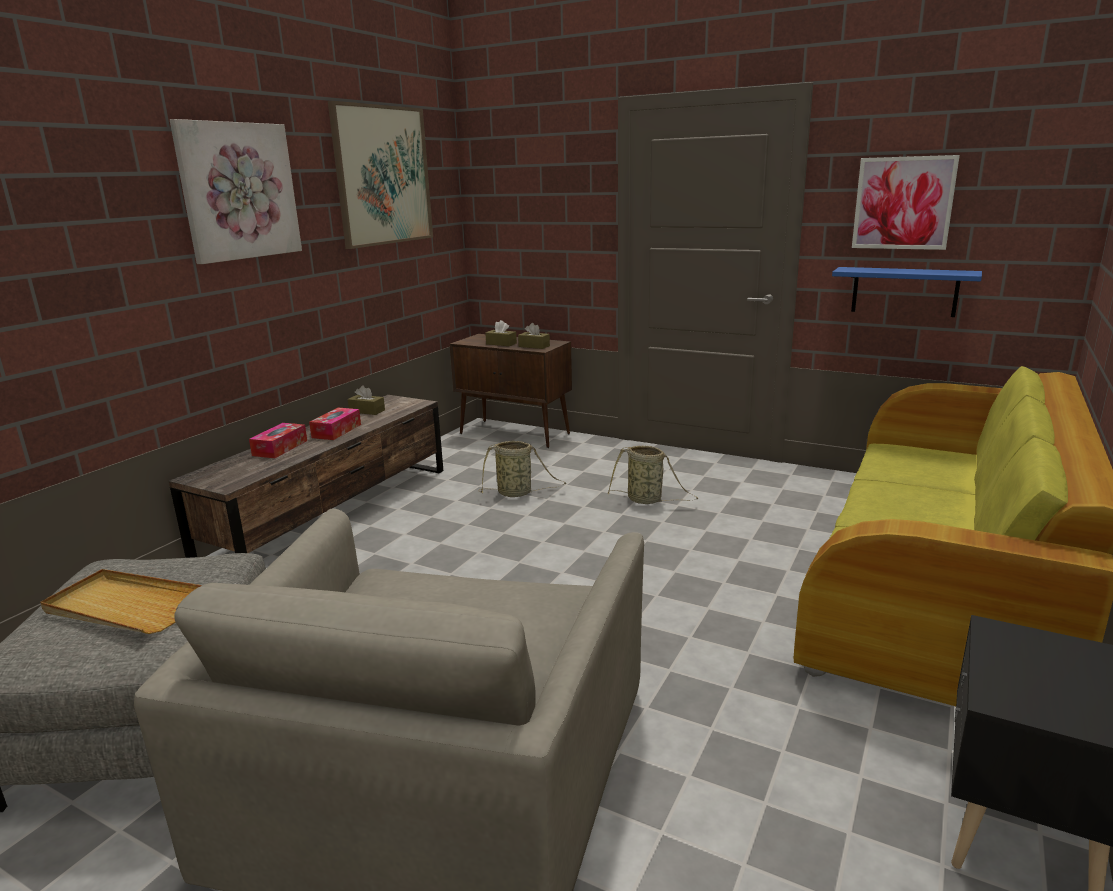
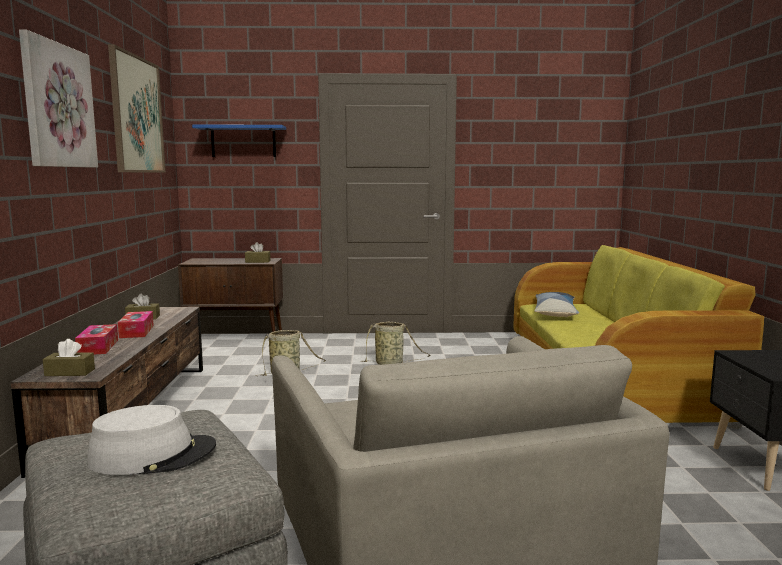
camera: 30 degrees left, 10 degrees down
beige tray [40,569,202,634] -> grey hat [87,405,216,475]
brown tissue box [485,320,517,346] -> brown tissue box moved to [43,339,95,376]
blue shelf [832,267,982,317] -> blue shelf moved to [192,125,286,157]
picture [852,155,960,250] -> none
none -> pillow [534,292,579,317]

